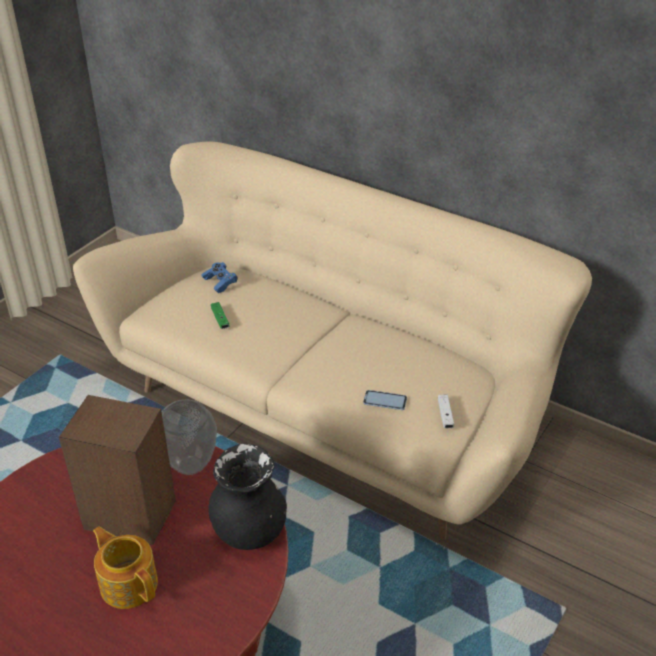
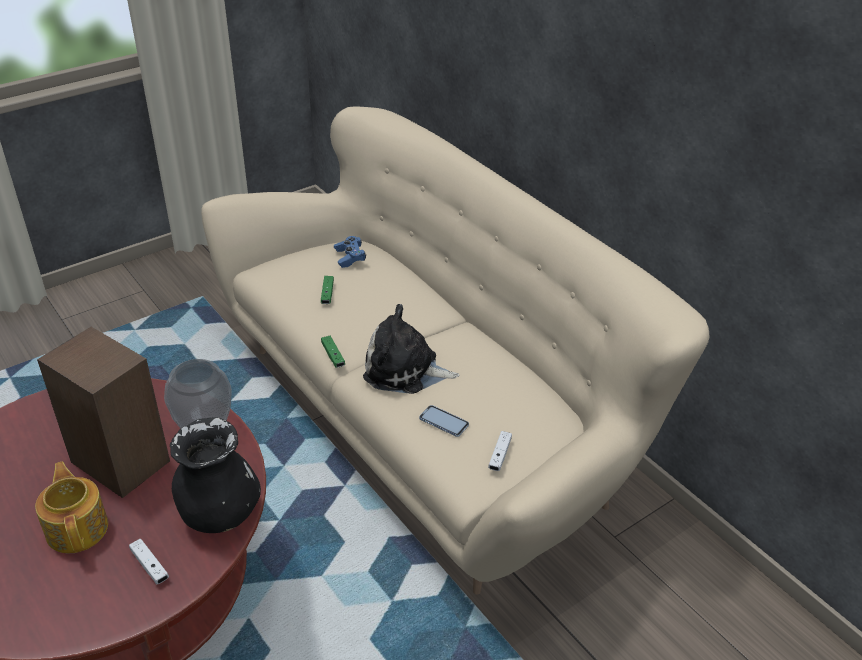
camera: 20 degrees right, 0 degrees up
none -> white game controller [129,539,169,585]
none -> green game controller [321,336,345,368]
none -> plush toy [363,304,460,394]

